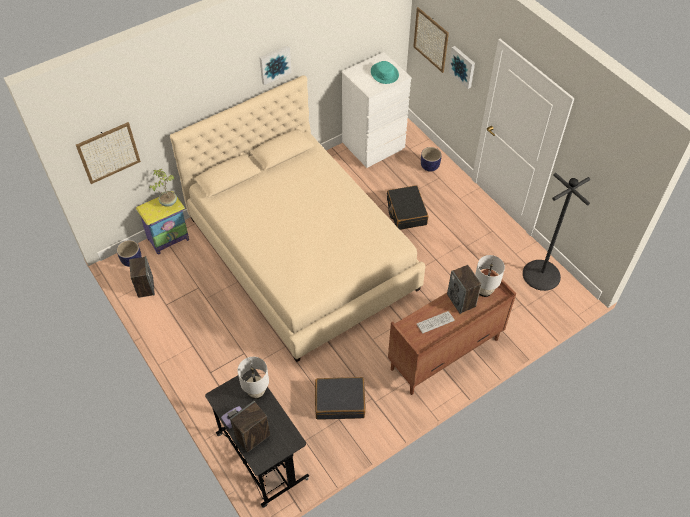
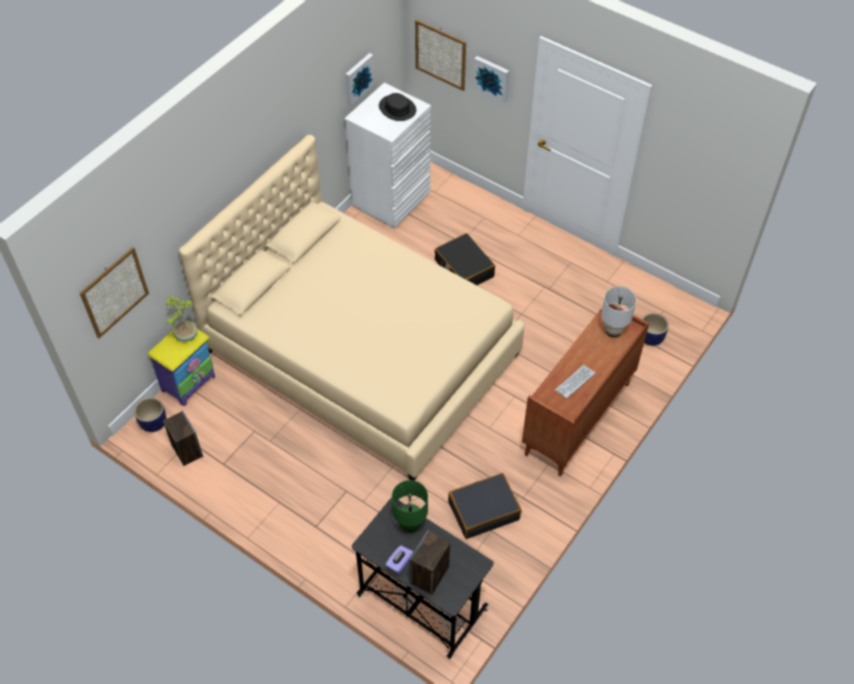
camera: 20 degrees left, 0 degrees up
white table lamp [237,357,269,399] -> green table lamp [392,480,428,532]
picture [259,45,292,85] -> picture moved to [346,53,375,106]
turquoise hat [371,61,399,84] -> black hat [379,93,416,121]
planter [421,147,442,172] -> planter moved to [642,313,669,346]
speaker [447,265,481,314] -> none
black clothes rack [523,173,590,291] -> none

